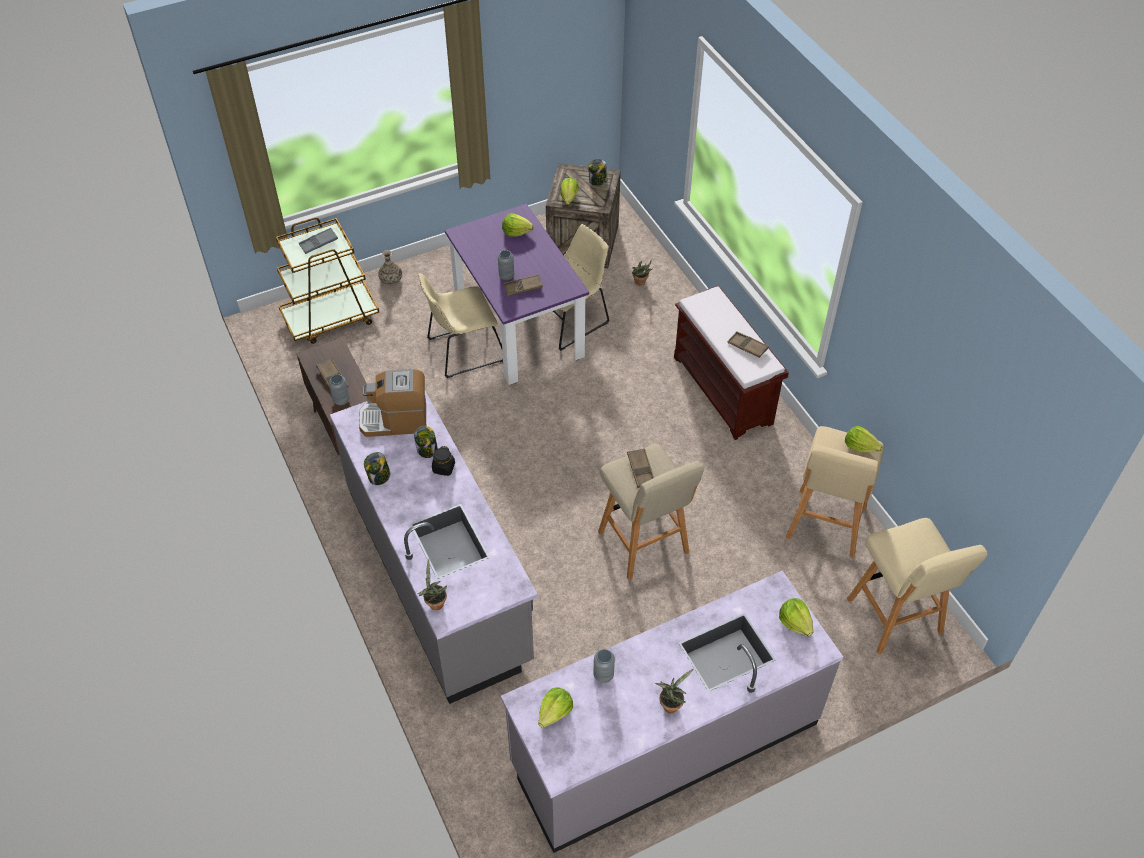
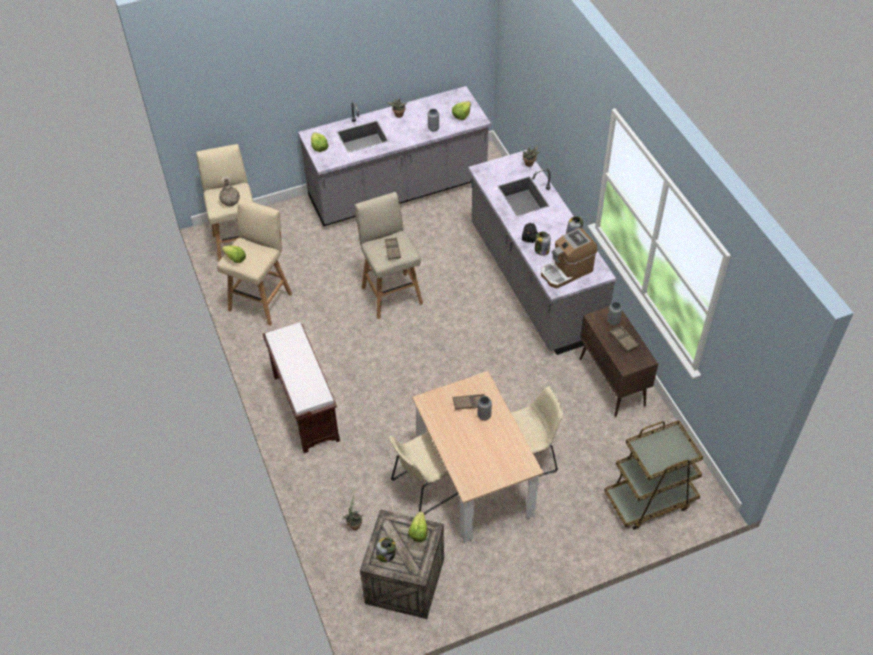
camera: 175 degrees left, 0 degrees up
grey tray [299,228,338,254] -> none
coffee machine [359,369,426,437] -> coffee machine turned 150 degrees clockwise [541,228,598,288]
vase [378,250,402,286] -> vase moved to [219,176,240,206]
purple dining table [445,204,589,385] -> beige dining table [412,371,543,543]
lettuce [502,213,534,237] -> none
brown tray [728,331,769,358] -> none

